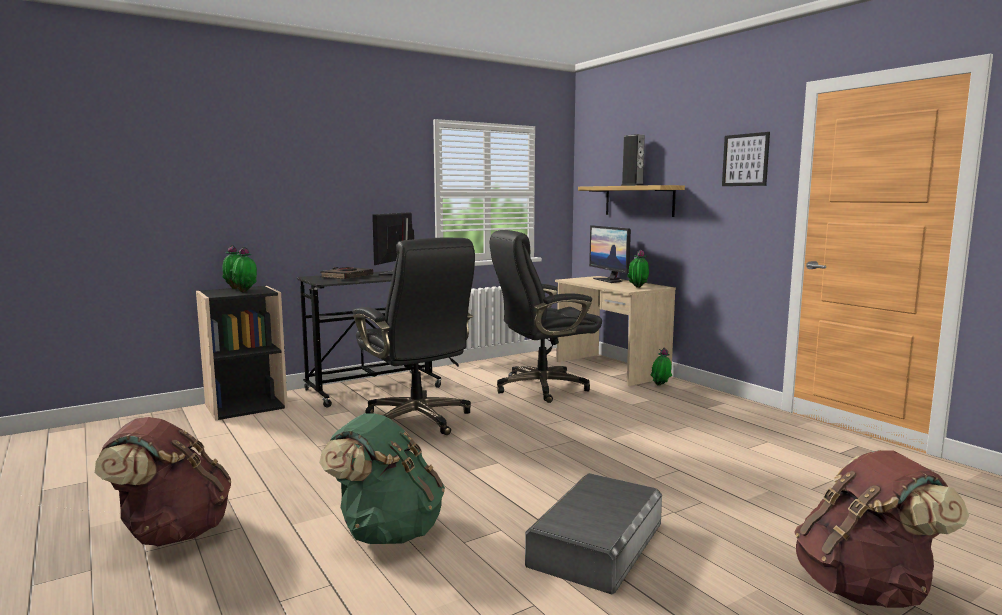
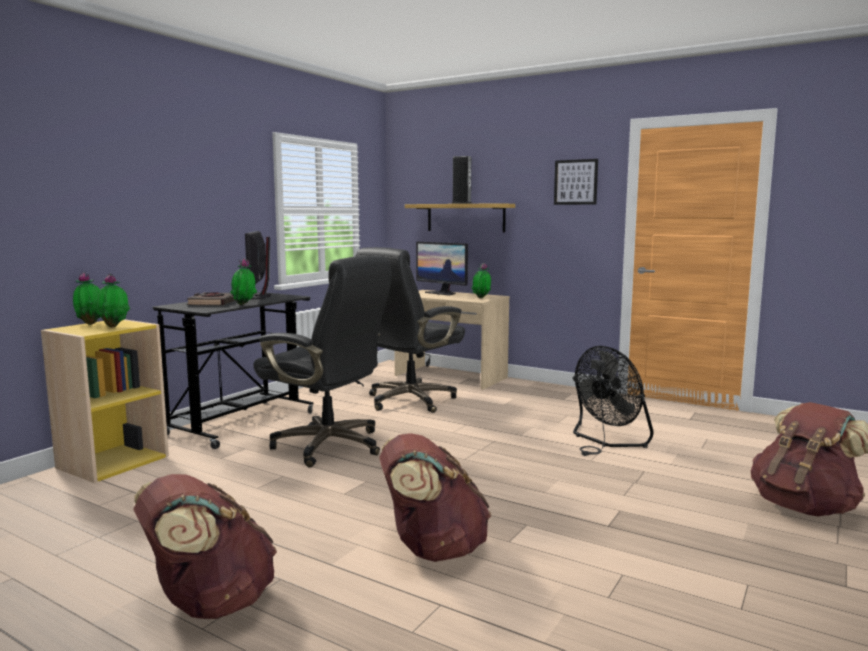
camera: 25 degrees left, 0 degrees up
black bookcase [196,286,288,421] -> yellow bookcase [41,319,169,483]
green backpack [319,413,445,544] -> brown backpack [379,433,491,562]
grey storage box [525,473,662,595] -> none
potted plant [650,348,672,385] -> potted plant moved to [230,258,257,305]
none -> black fan [573,346,654,456]

